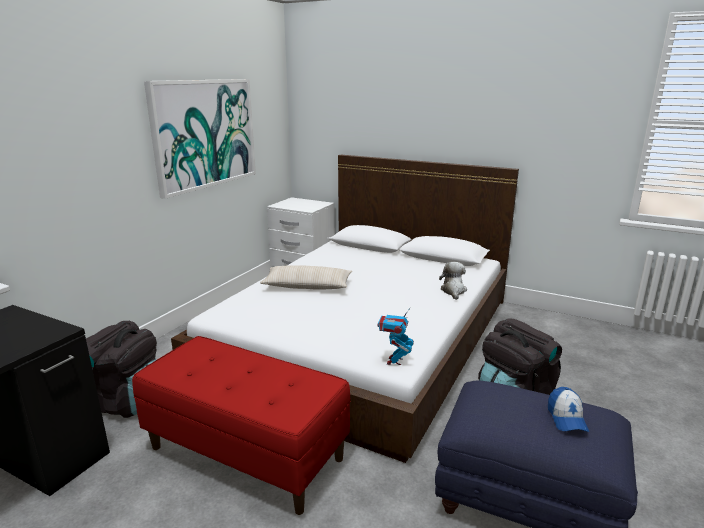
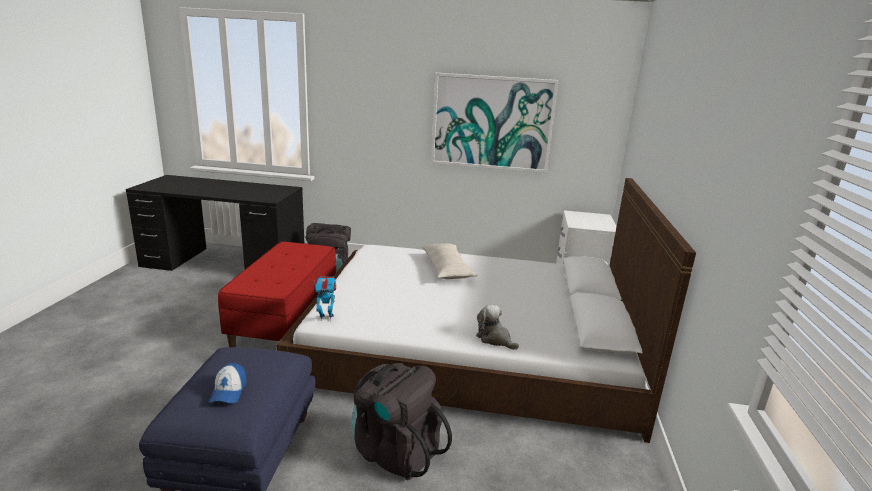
camera: 70 degrees right, 0 degrees up
plush toy [439,262,467,300] -> plush toy turned 120 degrees counterclockwise [476,305,519,350]
cap [548,387,589,432] -> cap turned 75 degrees counterclockwise [209,363,246,404]

